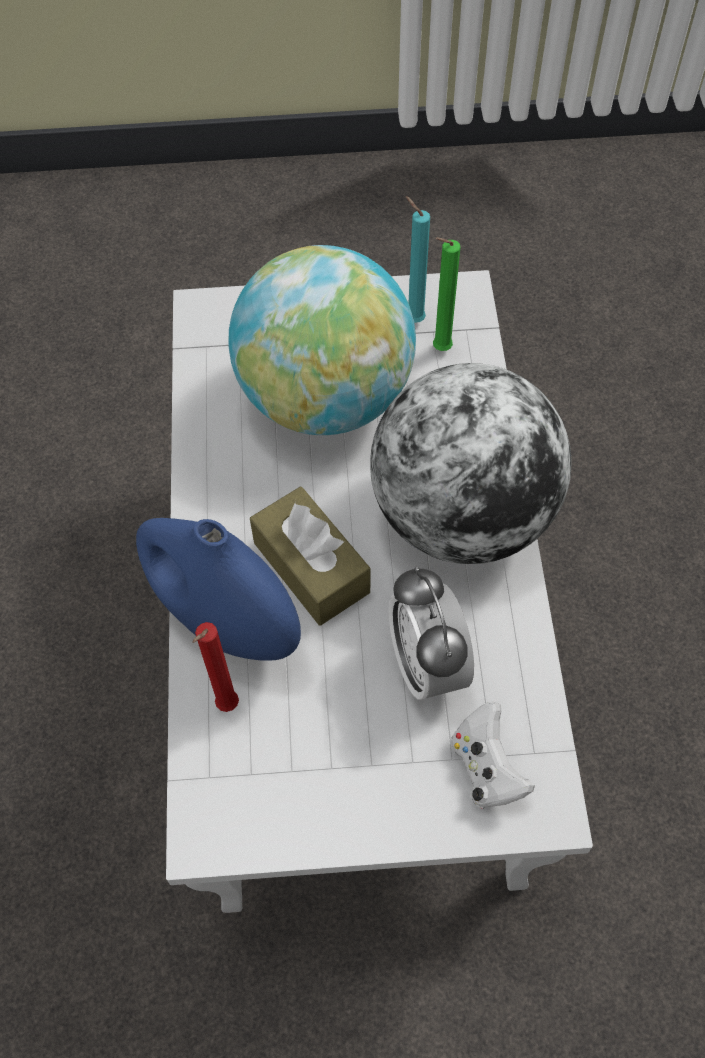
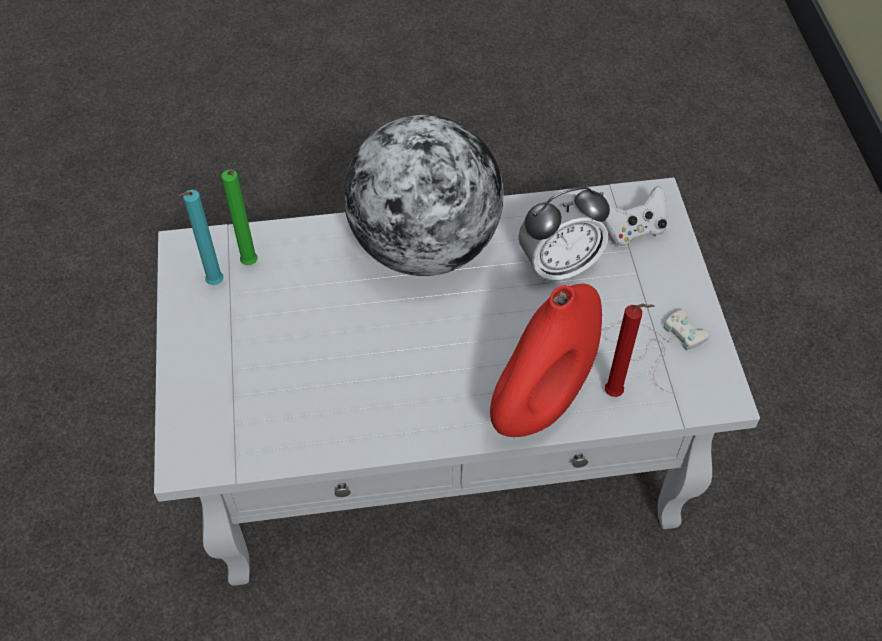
camera: 95 degrees left, 5 degrees down
blue vase [136,518,301,661] -> red vase [490,284,602,437]
globe [228,245,416,435] -> none
brown tissue box [250,487,370,626] -> none
none -> white game controller [604,309,710,394]

